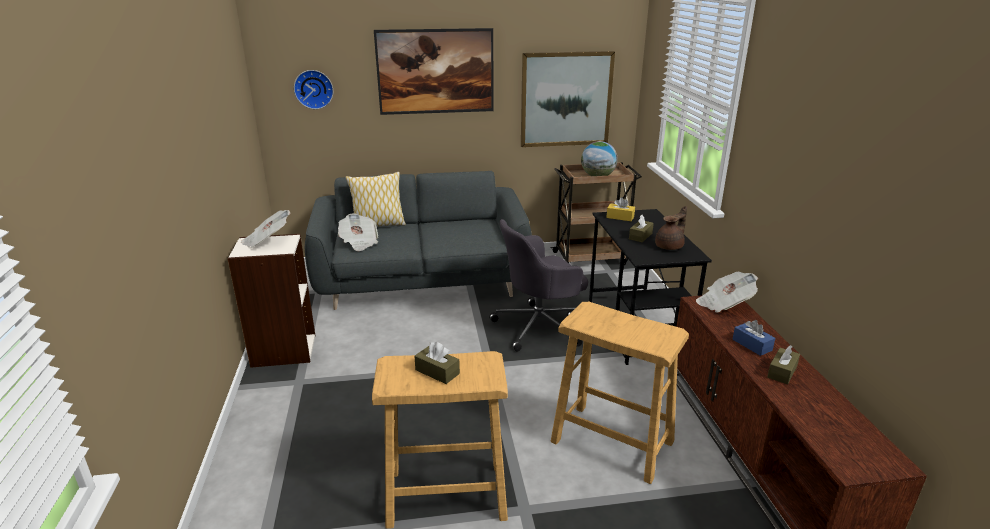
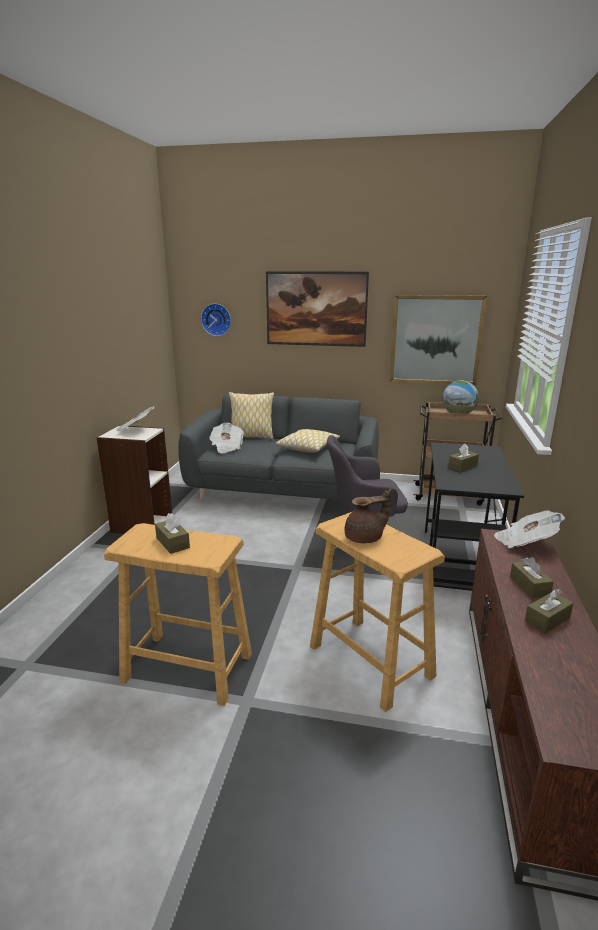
camera: 20 degrees right, 5 degrees down
yellow tissue box [606,197,635,221] -> none
brown teapot [655,206,687,250] -> brown teapot moved to [345,487,391,543]
blue tissue box [732,320,775,356] -> brown tissue box [510,557,554,598]
none -> pillow [275,429,340,453]

